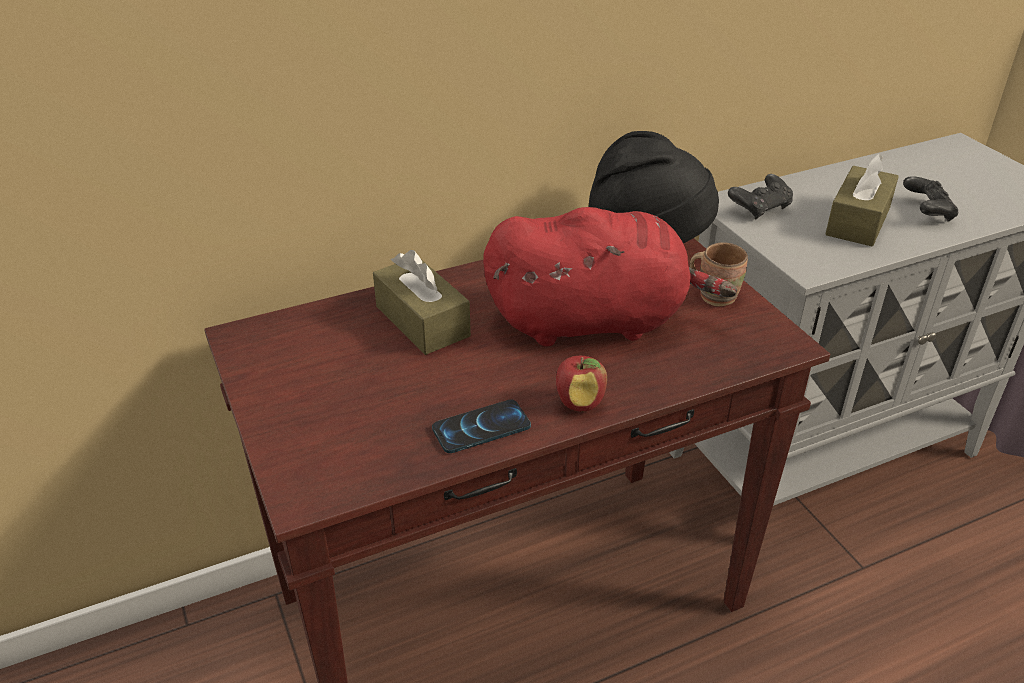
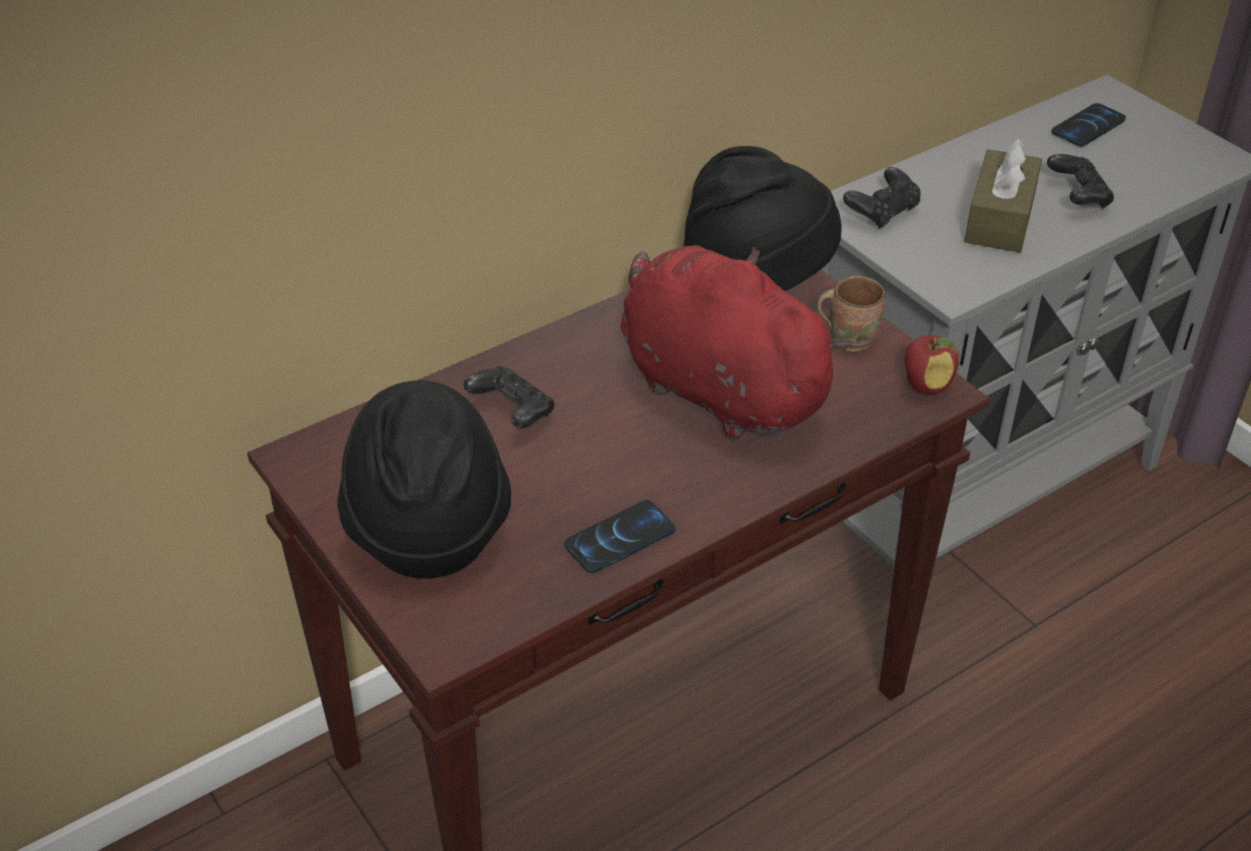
camera: 10 degrees left, 5 degrees up
brown tissue box [373,250,471,355] -> black game controller [464,366,555,428]
red plush toy [483,207,737,346] -> red plush toy turned 120 degrees counterclockwise [620,245,852,440]
apple [556,356,607,412] -> apple moved to [904,335,959,394]
none -> black hat [337,380,511,578]
none -> phone [1051,103,1126,147]

